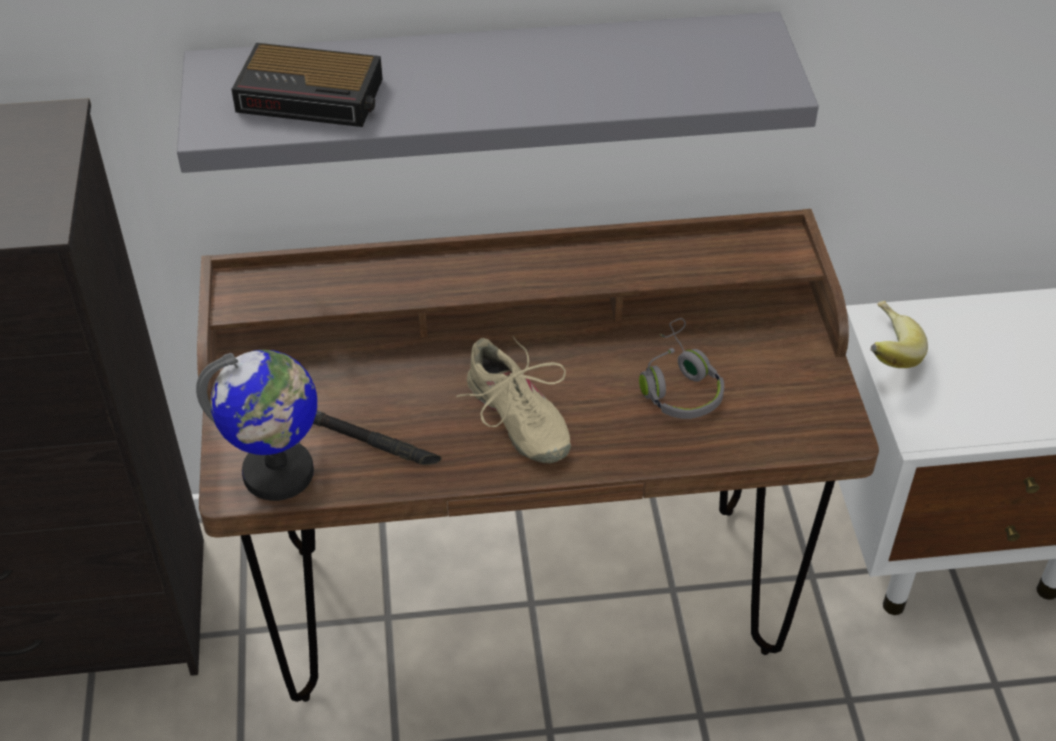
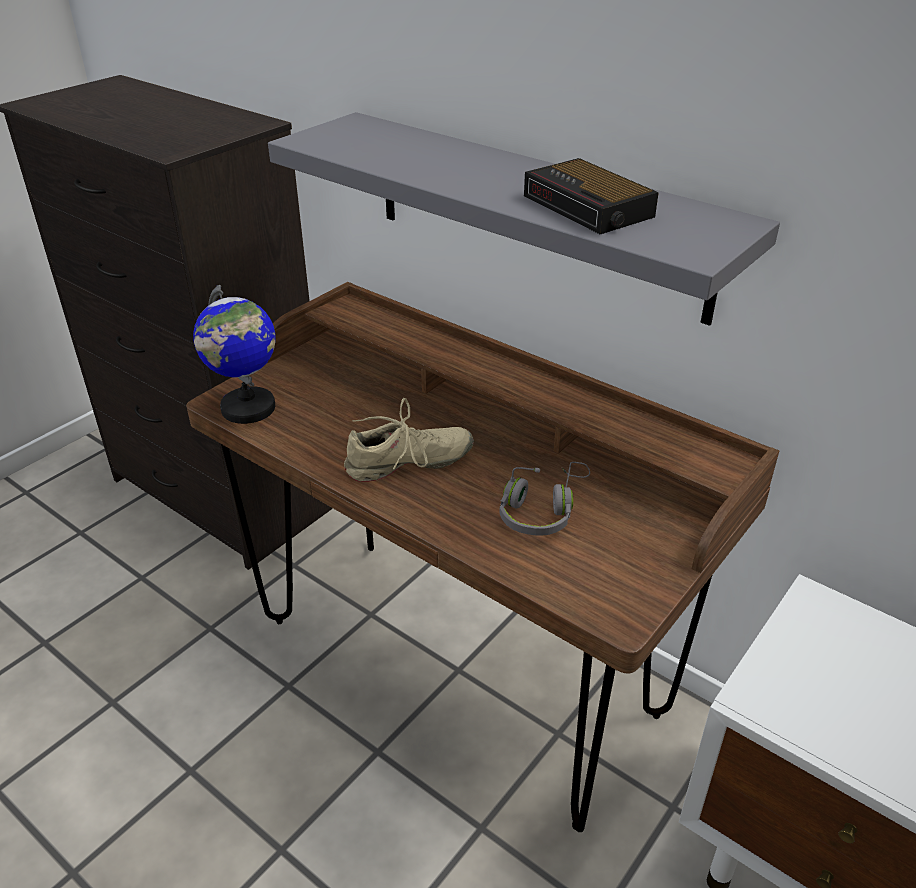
camera: 45 degrees right, 10 degrees down
alarm clock [231,43,383,127] -> alarm clock moved to [524,158,659,234]
black flashlight [313,410,442,465] -> none
beige shoe [456,336,571,463] -> beige shoe turned 120 degrees counterclockwise [344,398,474,482]
banana [870,301,928,368] -> none

